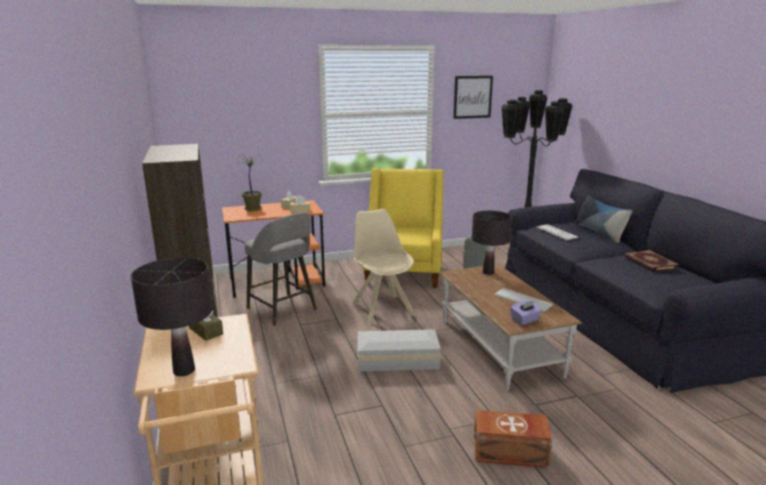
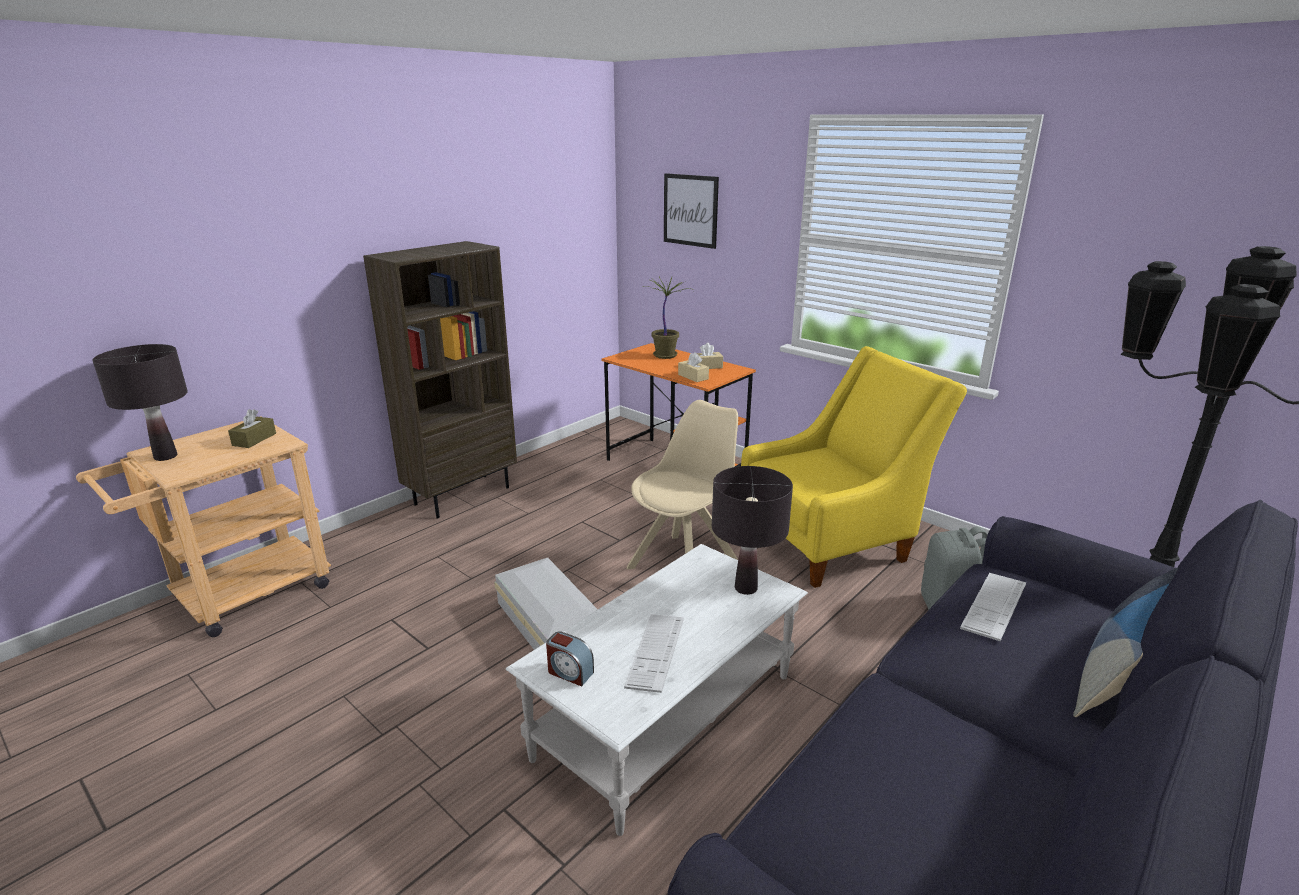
camera: 60 degrees right, 5 degrees up
grey stool [245,213,317,326] -> none
brown coffee table [439,264,582,391] -> white coffee table [506,544,808,836]
picture [453,76,493,119] -> picture moved to [664,173,719,249]
brown storage box [474,410,552,468] -> none
purple tissue box [510,301,542,325] -> alarm clock [546,631,594,686]
book [624,250,679,272] -> none

